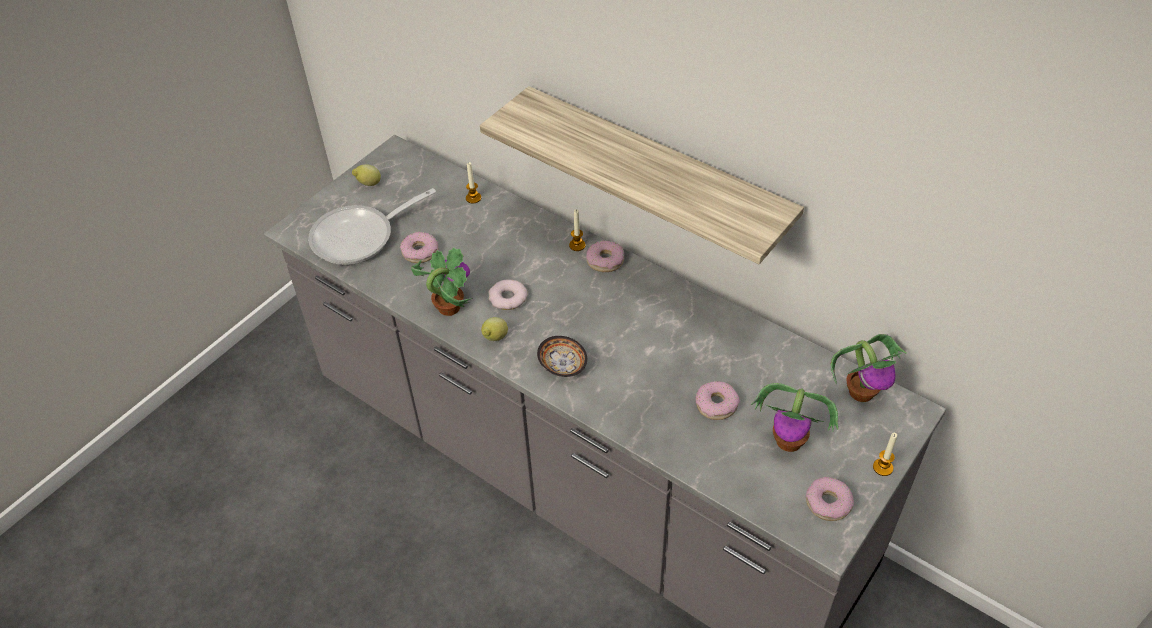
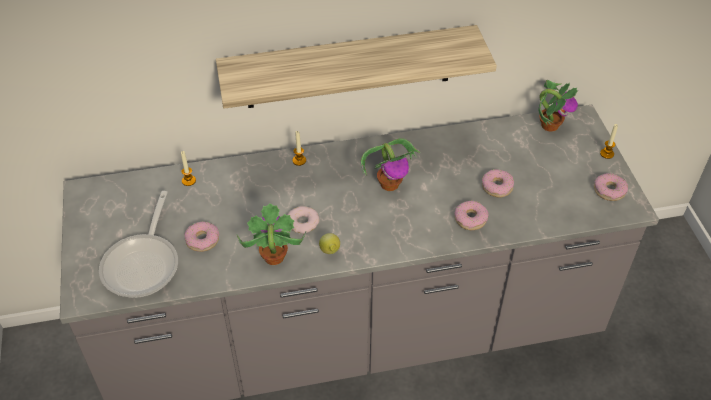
camera: 50 degrees left, 0 degrees up
lemon [352,164,381,186] -> none
bowl [537,336,587,377] -> none
donut [586,240,624,272] -> donut moved to [455,201,488,230]
potted plant [751,383,838,452] -> potted plant moved to [361,138,420,191]

